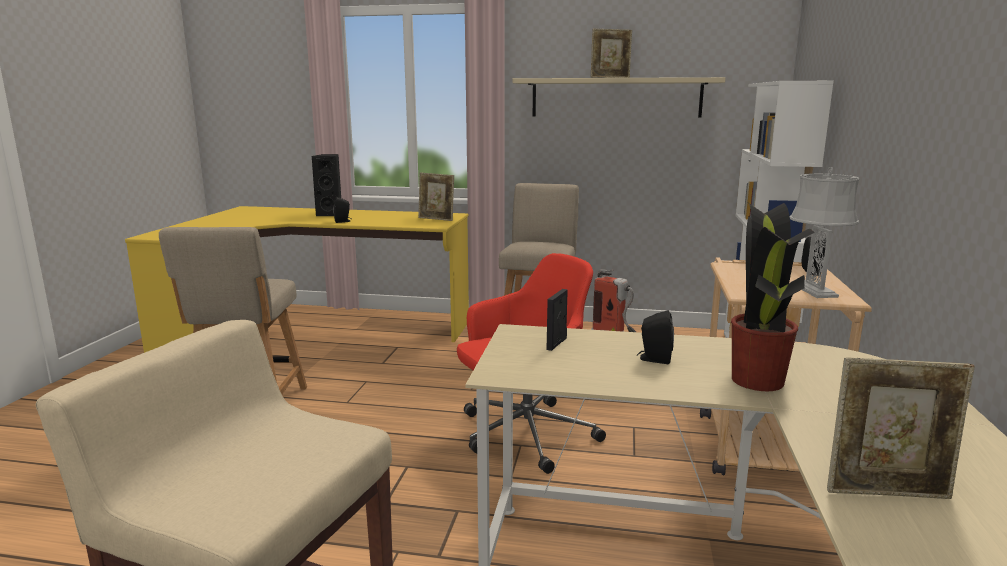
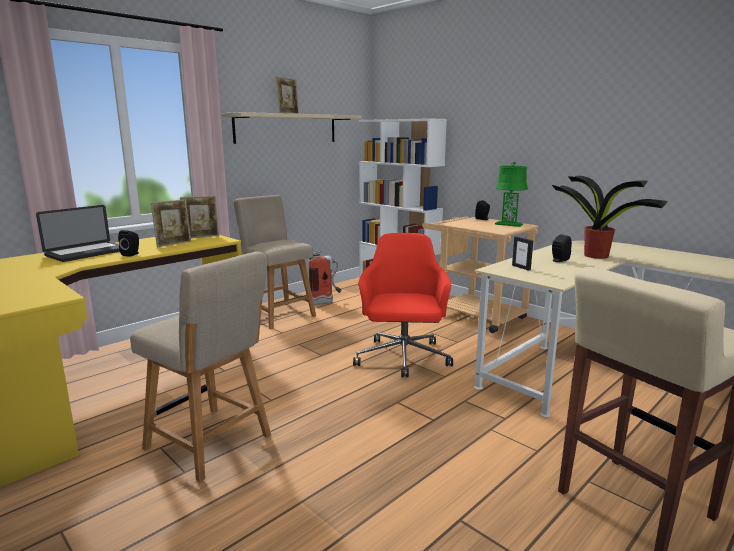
camera: 55 degrees left, 0 degrees up
black speaker [312,154,341,216] -> laptop [36,205,120,262]
grey table lamp [790,167,860,298] -> green table lamp [495,162,528,227]
picture frame [827,357,975,499] -> picture frame moved to [151,200,191,247]

